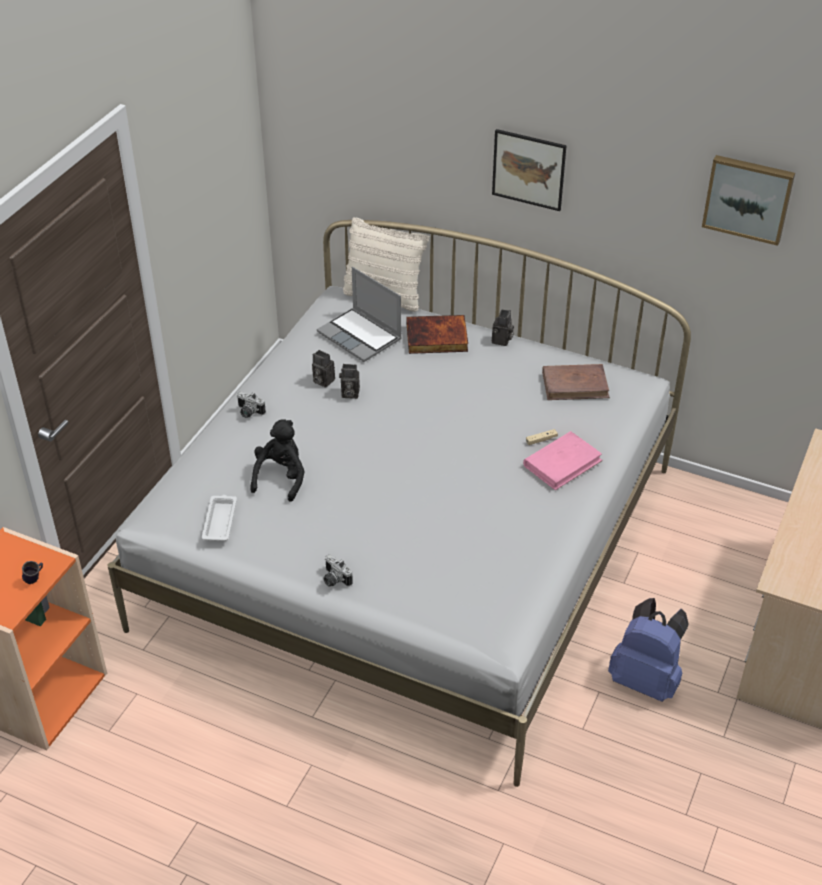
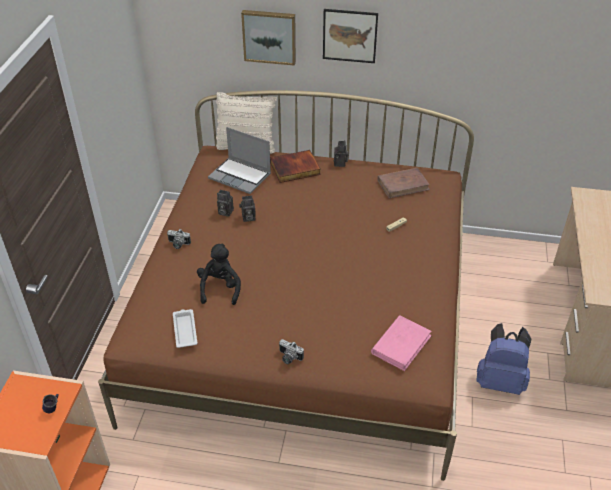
camera: 15 degrees left, 0 degrees up
white bed [108,220,691,787] -> brown bed [98,90,474,481]
pink book [523,431,603,490] -> pink book moved to [371,315,432,371]
picture [702,155,795,246] -> picture moved to [241,10,296,66]

